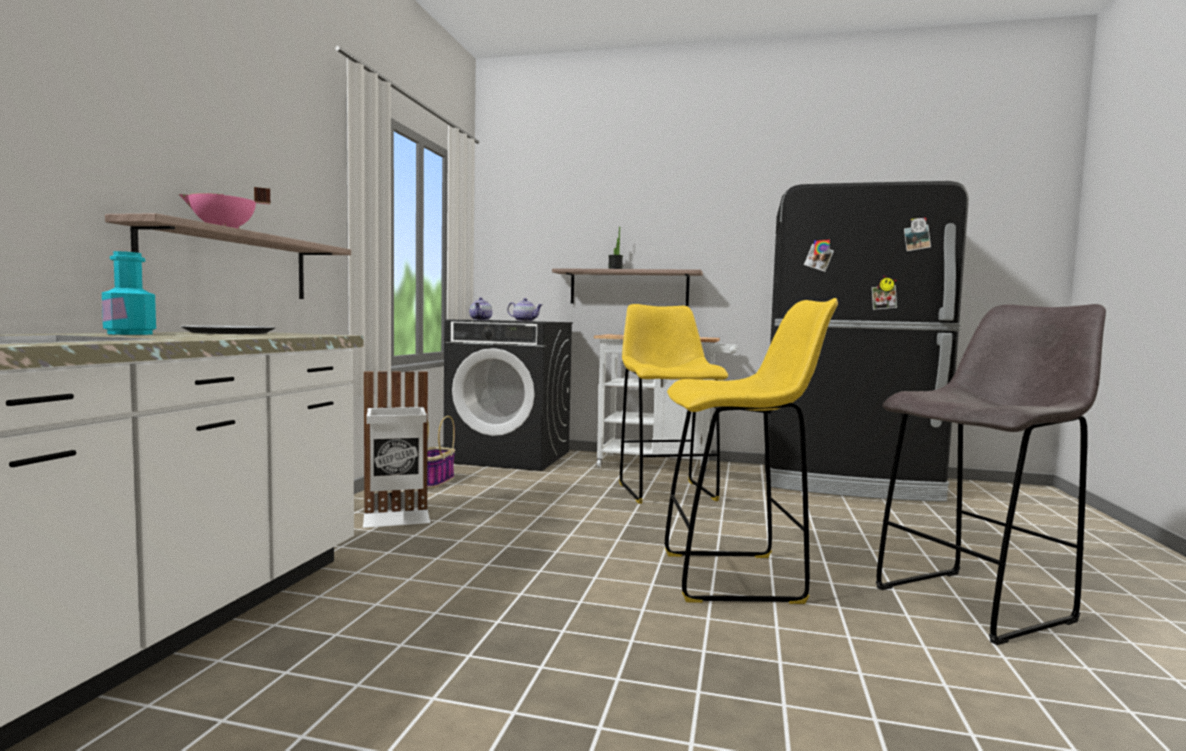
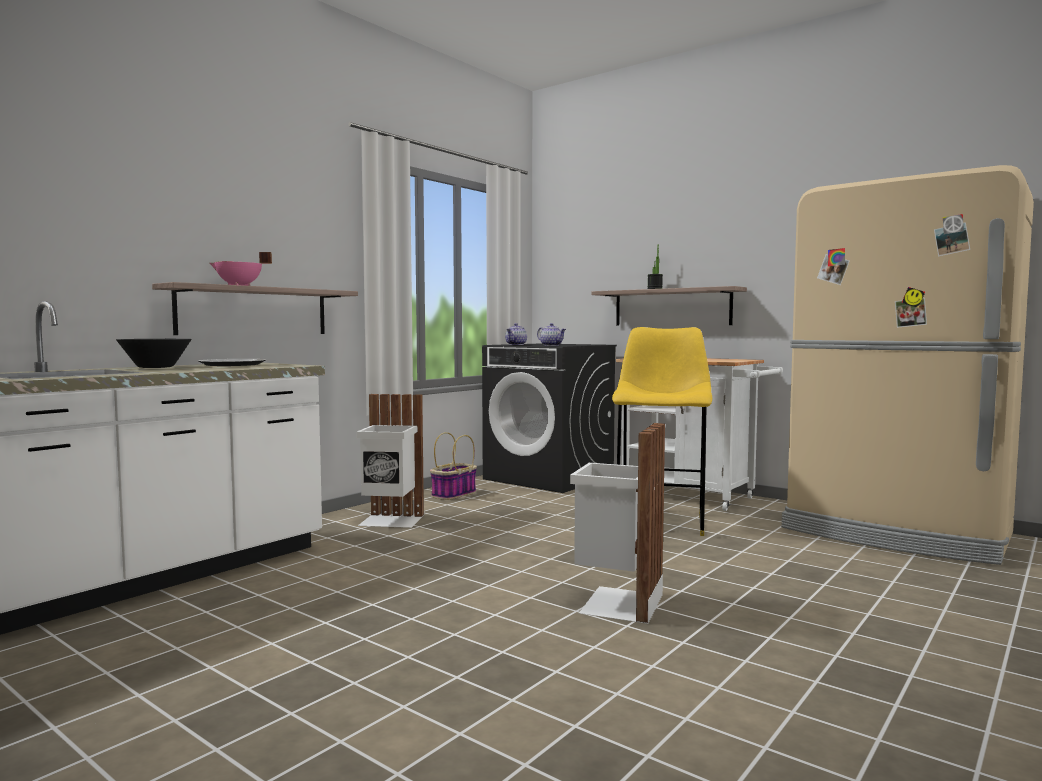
camera: 25 degrees right, 0 degrees up
turquoise bottle [102,251,156,335] -> black bowl [116,339,192,368]
yellow stool [665,298,838,604] -> white trash can [570,423,665,624]
black fridge [764,181,969,502] -> beige fridge [781,165,1034,565]
grey stool [876,304,1106,645] -> none

